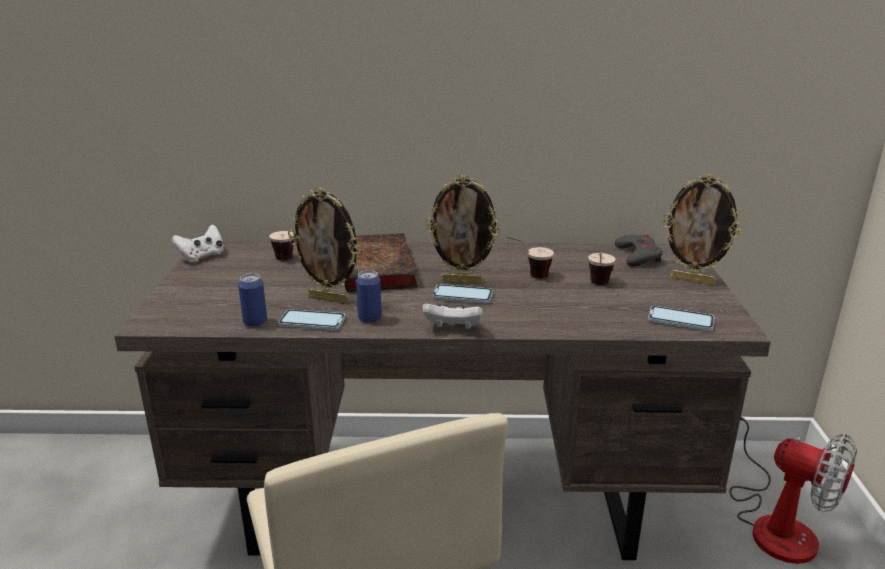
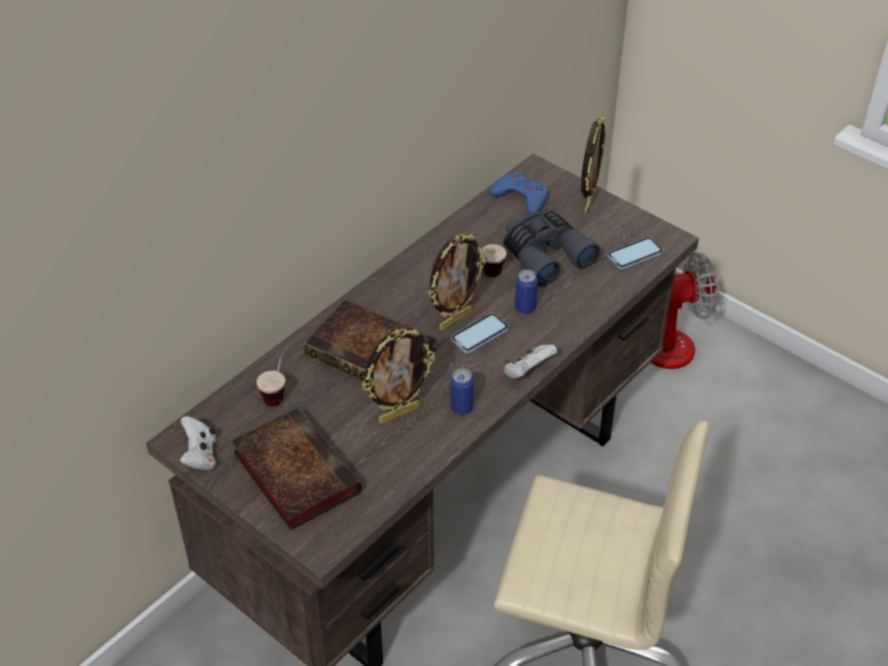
camera: 50 degrees left, 20 degrees up
can [238,273,267,327] -> can moved to [515,270,538,314]
phone [278,309,345,330] -> none
cup [588,252,616,285] -> grey binoculars [503,210,600,287]
grey game controller [615,235,663,267] -> blue game controller [489,173,548,213]
picture frame [662,174,742,285] -> picture frame turned 45 degrees counterclockwise [581,117,606,215]
none -> book [232,408,362,530]

